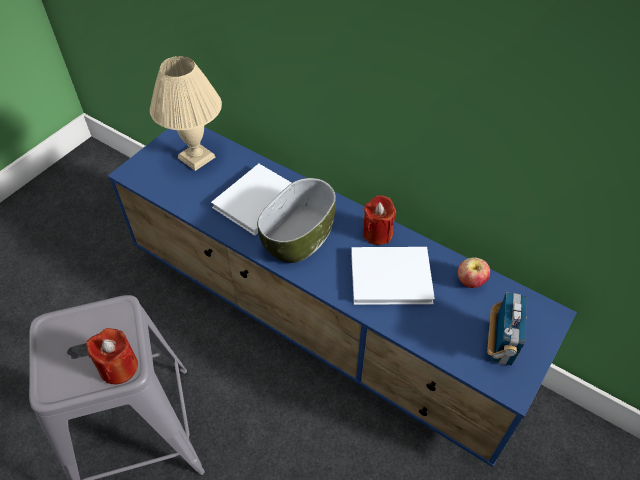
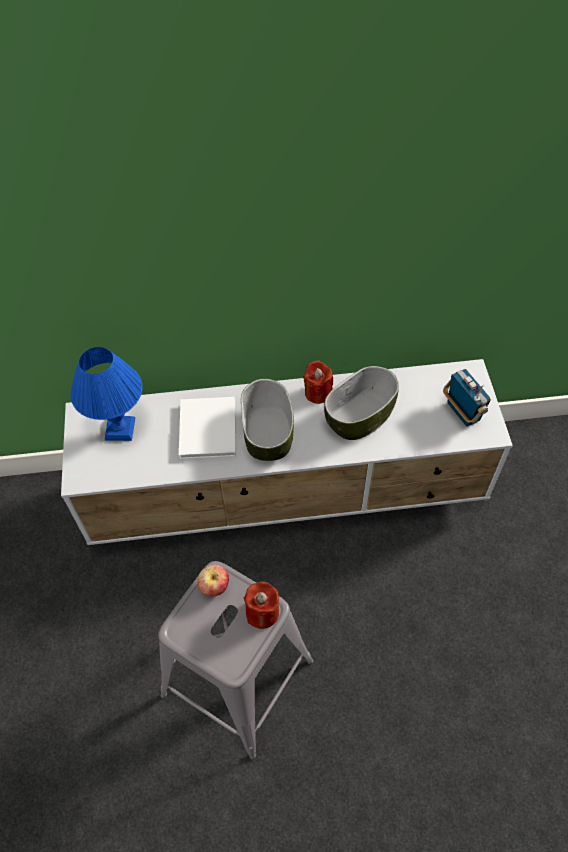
camera: 40 degrees left, 5 degrees up
blue tv stand [108,127,577,467] -> white tv stand [61,359,513,545]
beige table lamp [150,56,222,171] -> blue table lamp [71,347,142,441]
white book [351,247,435,305] -> bowl [324,366,399,440]
apple [458,257,490,288] -> apple moved to [197,564,229,597]

